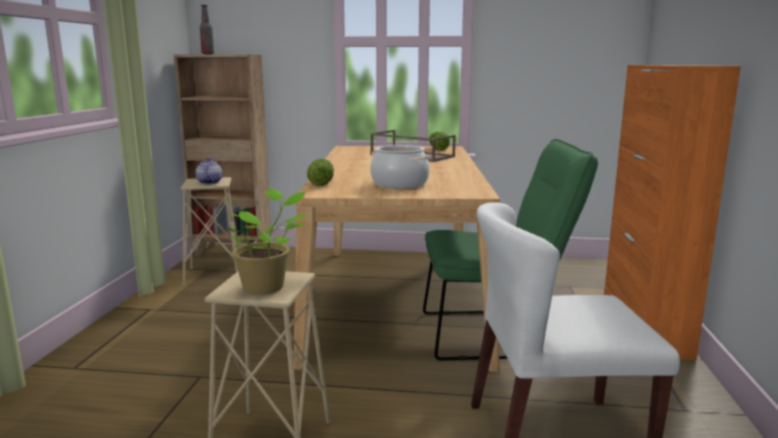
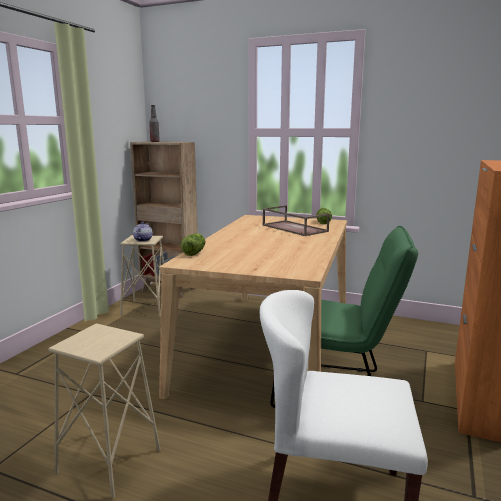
camera: 15 degrees right, 0 degrees up
potted plant [226,189,308,295] -> none
cooking pot [370,145,430,189] -> none

